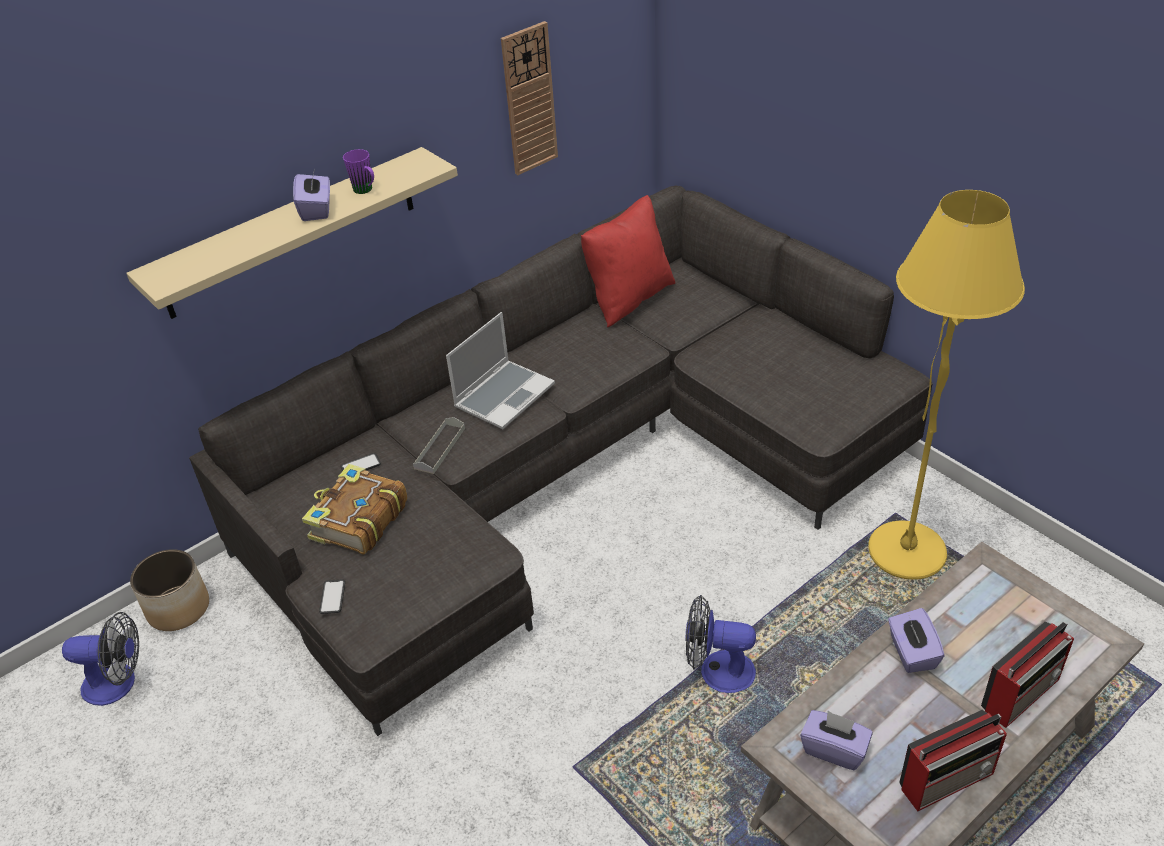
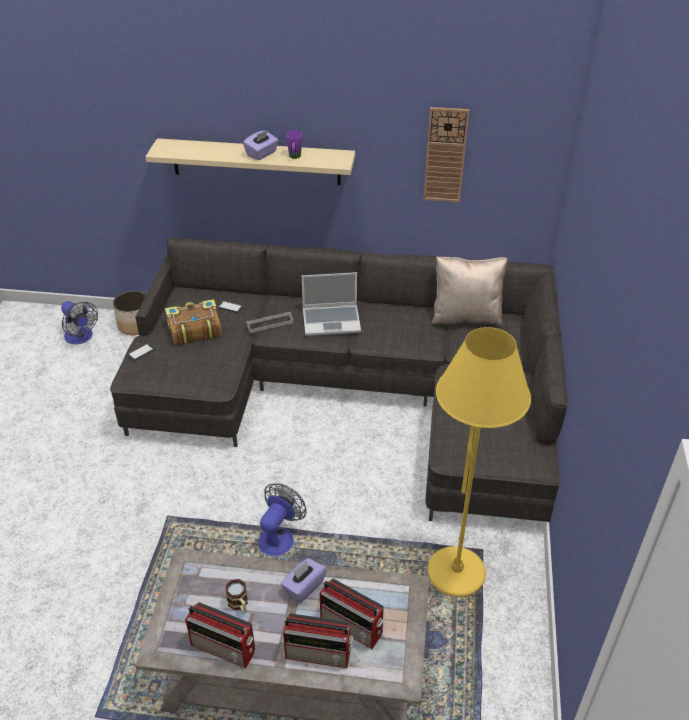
camera: 45 degrees right, 0 degrees up
red pillow [581,195,675,327] -> beige pillow [431,256,508,327]
fan [685,595,756,693] -> fan turned 60 degrees clockwise [258,483,306,556]
purple tissue box [800,710,873,770] -> none
none -> mug [226,579,248,613]
none -> radio [320,579,384,649]

